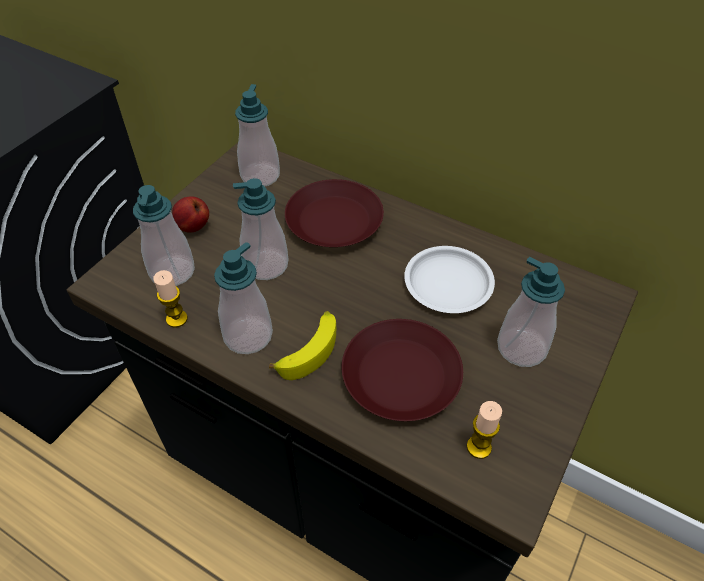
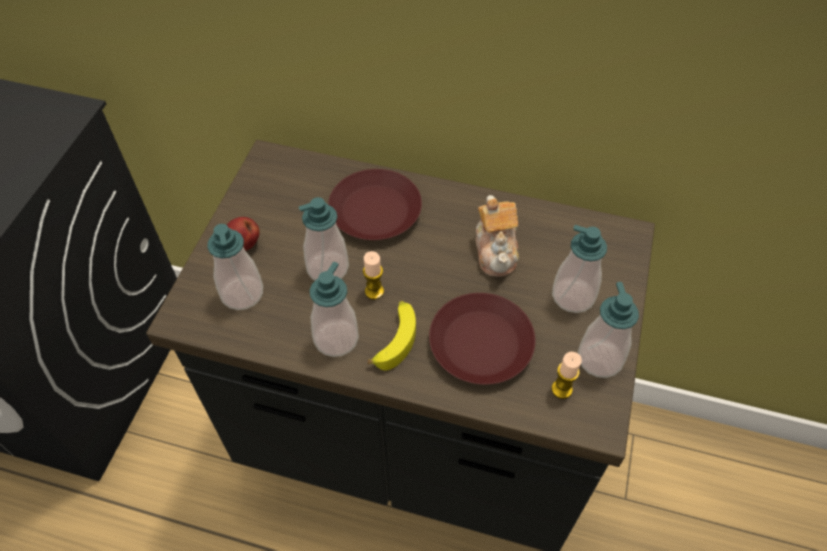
camera: 15 degrees left, 5 degrees up
candle [153,270,188,328] -> candle moved to [363,251,384,299]
soap dispenser [235,84,280,187] -> soap dispenser moved to [578,282,639,378]
white plate [404,246,495,313] -> teapot [476,195,519,277]

